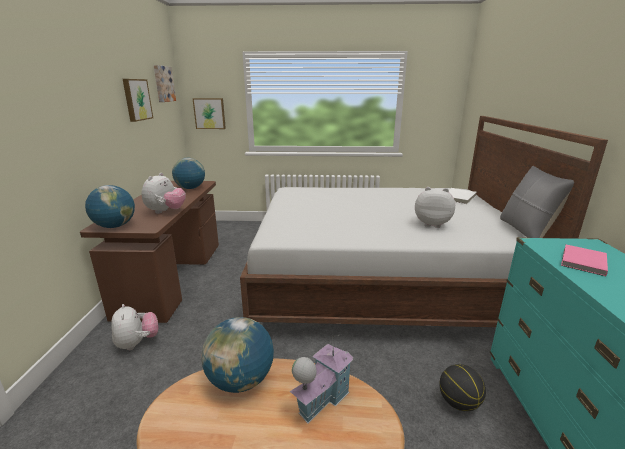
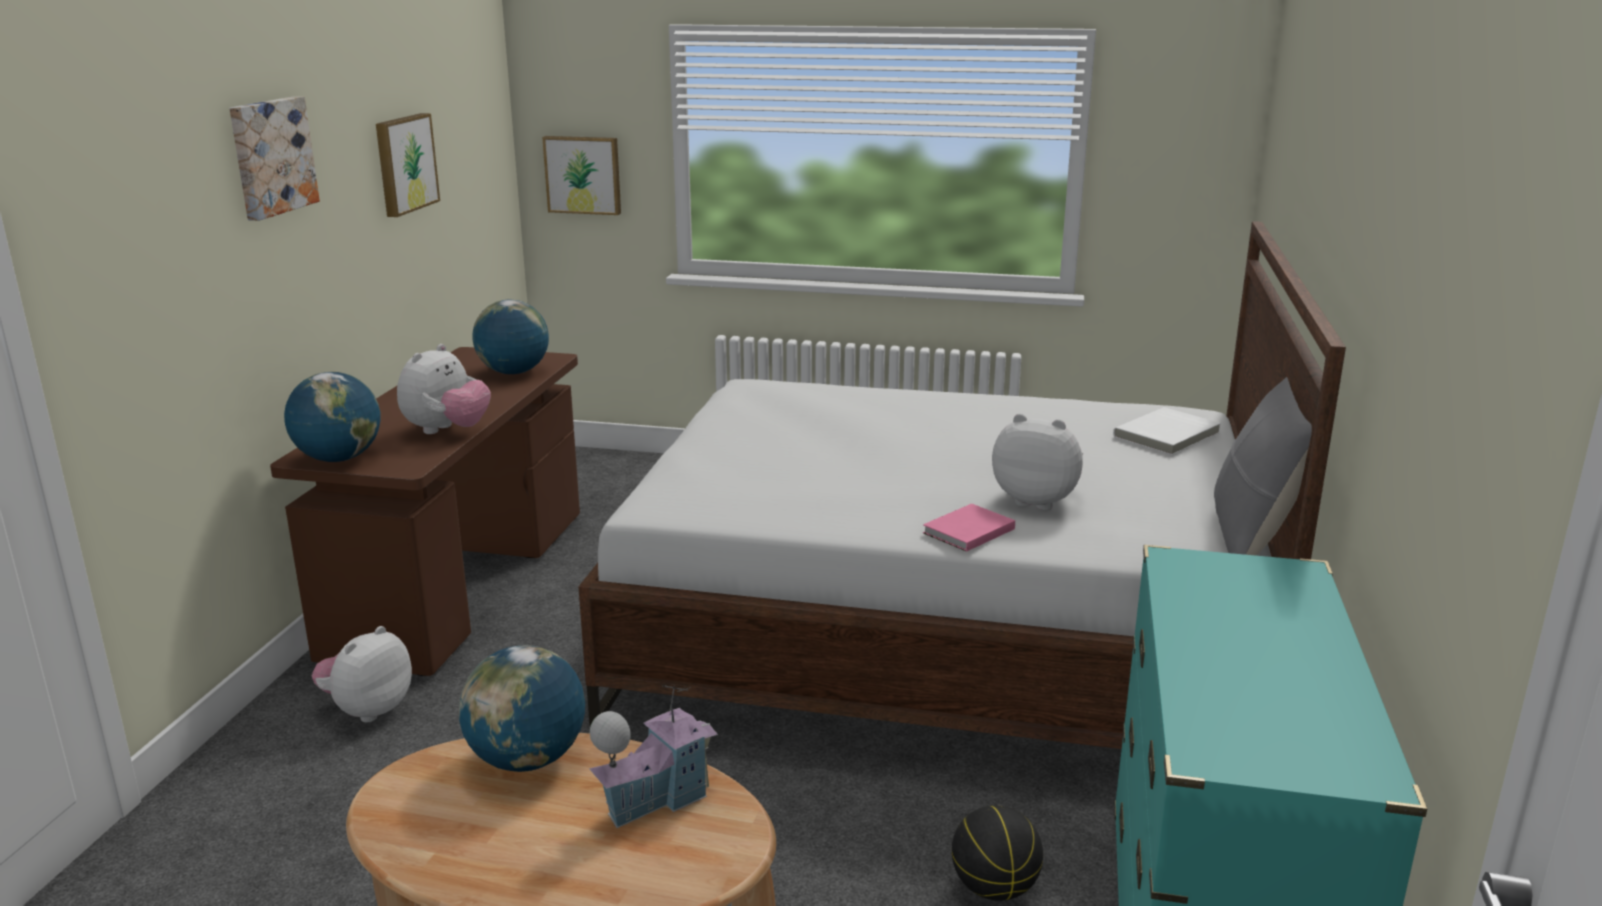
camera: 10 degrees right, 0 degrees up
plush toy [111,304,158,350] -> plush toy turned 135 degrees counterclockwise [312,626,412,723]
picture [154,65,176,102] -> picture moved to [229,96,320,221]
pink book [561,244,608,276] -> pink book moved to [923,503,1015,552]

